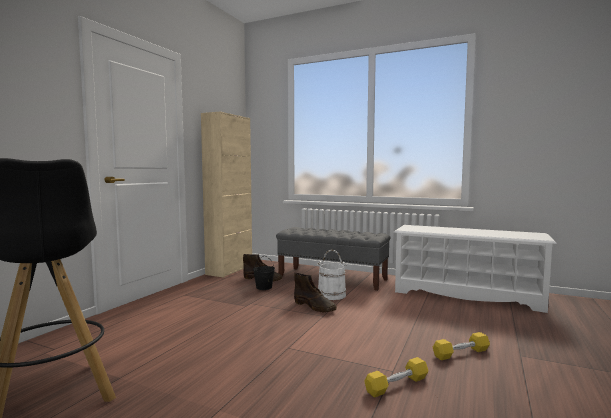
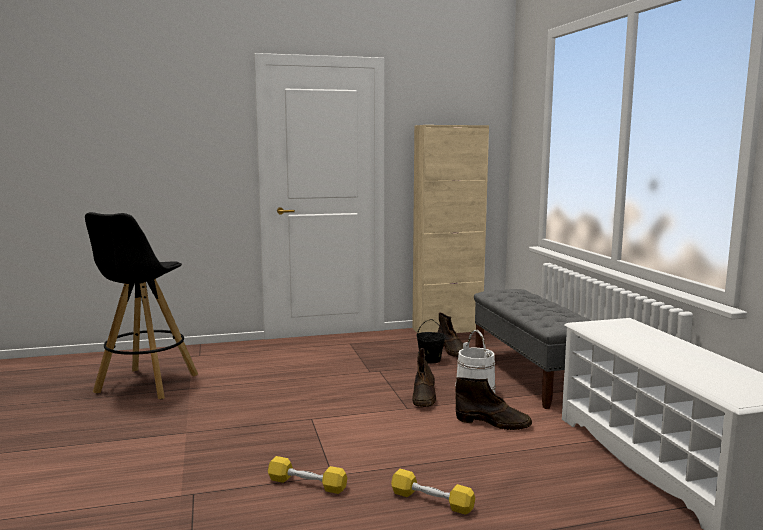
camera: 50 degrees right, 5 degrees up
none -> brown boot [455,377,532,430]

